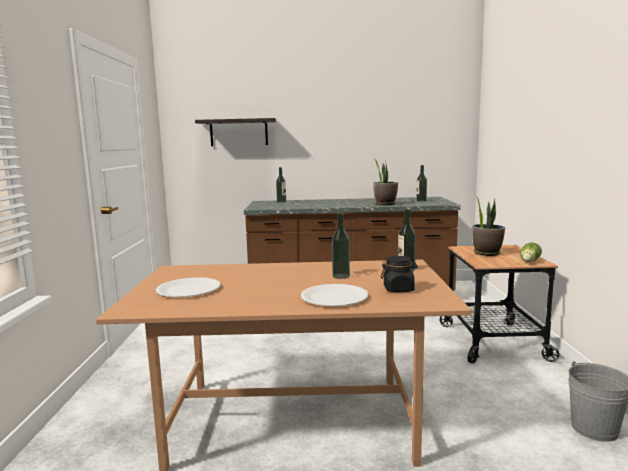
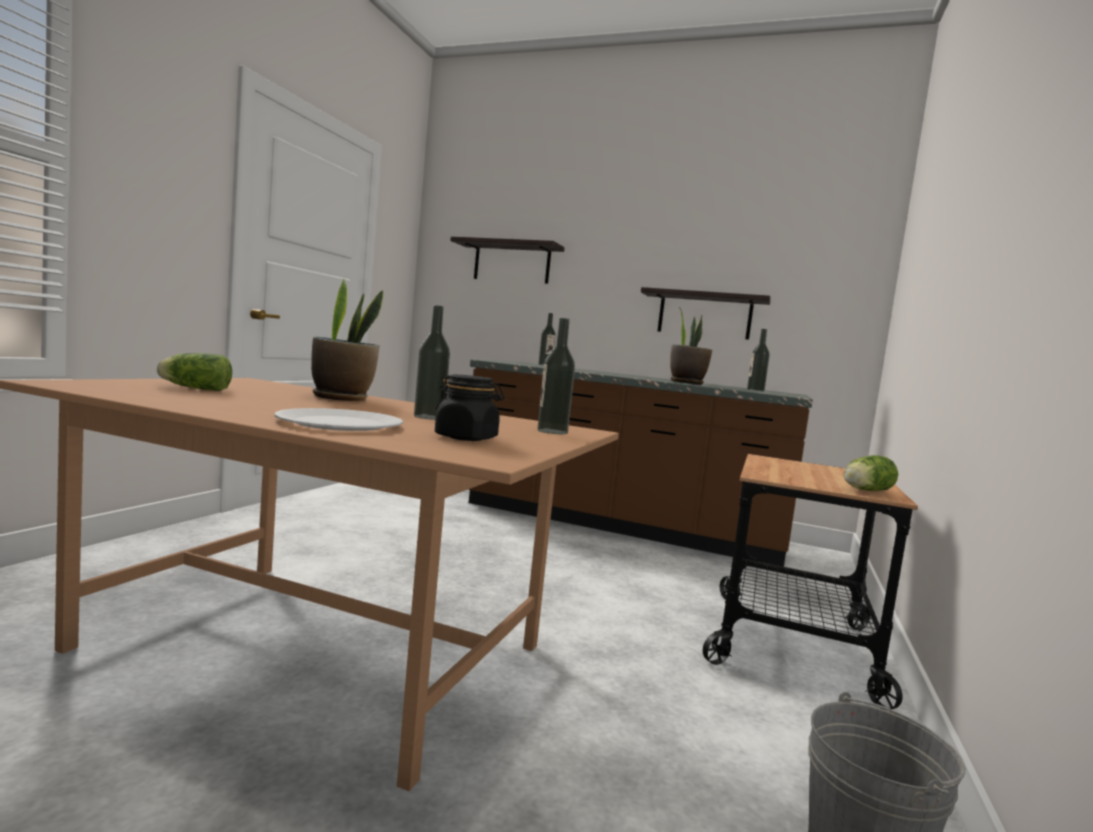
camera: 20 degrees right, 5 degrees down
white plate [156,277,221,297] -> lettuce [157,353,232,391]
potted plant [472,195,505,256] -> potted plant moved to [311,279,383,401]
none -> shelf [641,287,771,340]

